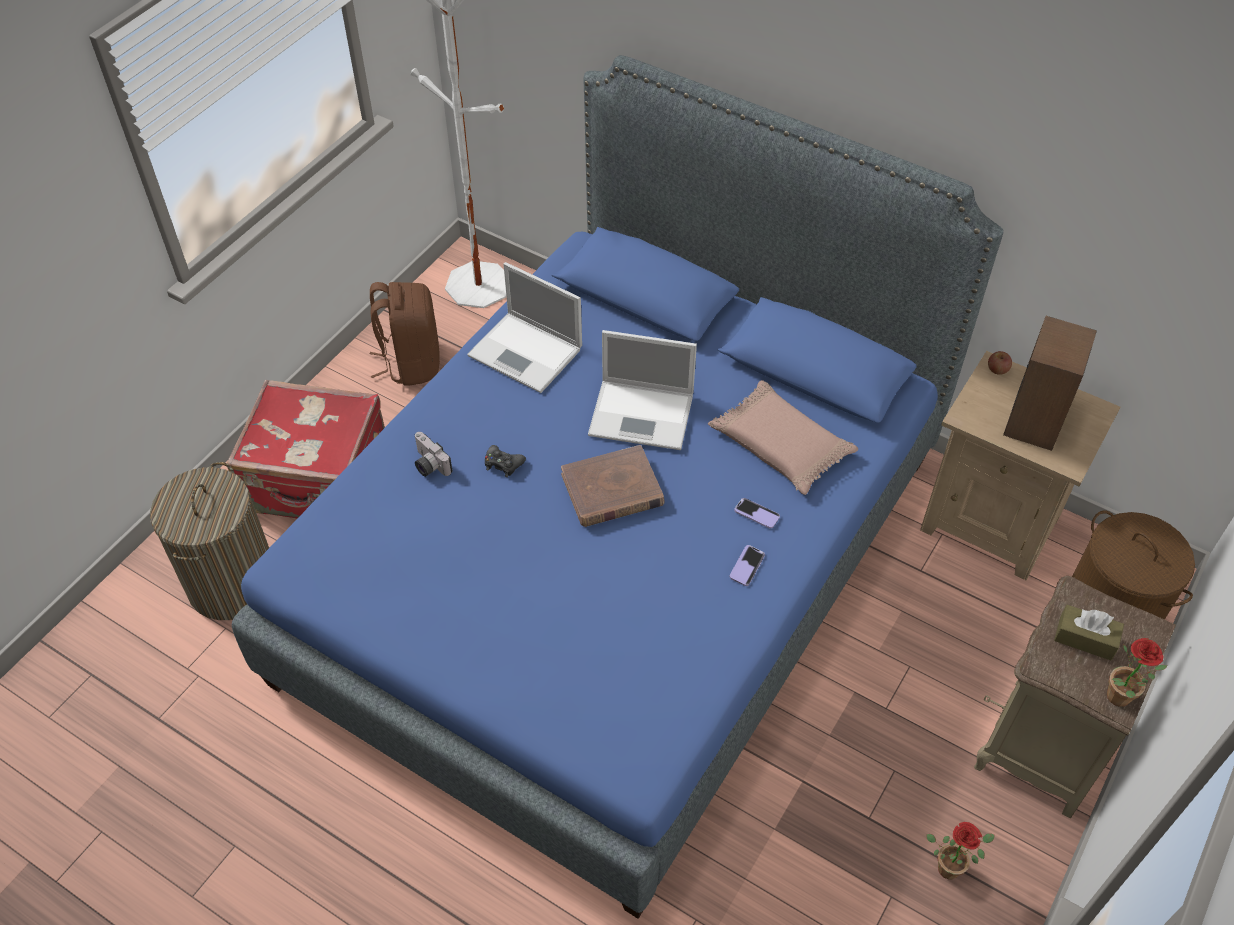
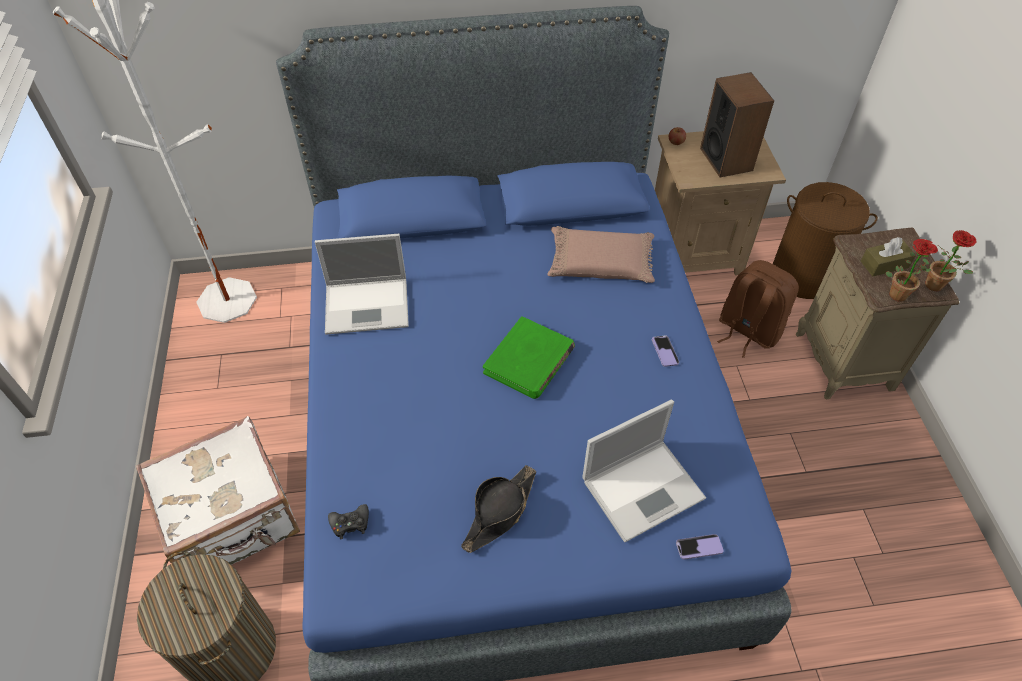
camera: 40 degrees left, 0 degrees up
red suitcase [227,380,385,519] -> white suitcase [136,416,300,565]
brown backpack [370,282,440,386] -> brown backpack moved to [717,260,799,358]
camera [415,432,453,477] -> none
black game controller [485,445,526,477] -> black game controller moved to [328,504,369,539]
brown book [561,445,665,527] -> green book [483,316,575,399]
laptop [588,330,697,450] -> laptop moved to [582,399,706,542]
phone [734,498,780,529] -> phone moved to [676,534,724,560]
potted plant [926,822,995,879] -> potted plant moved to [885,239,938,302]
none -> black hat [461,465,536,553]

